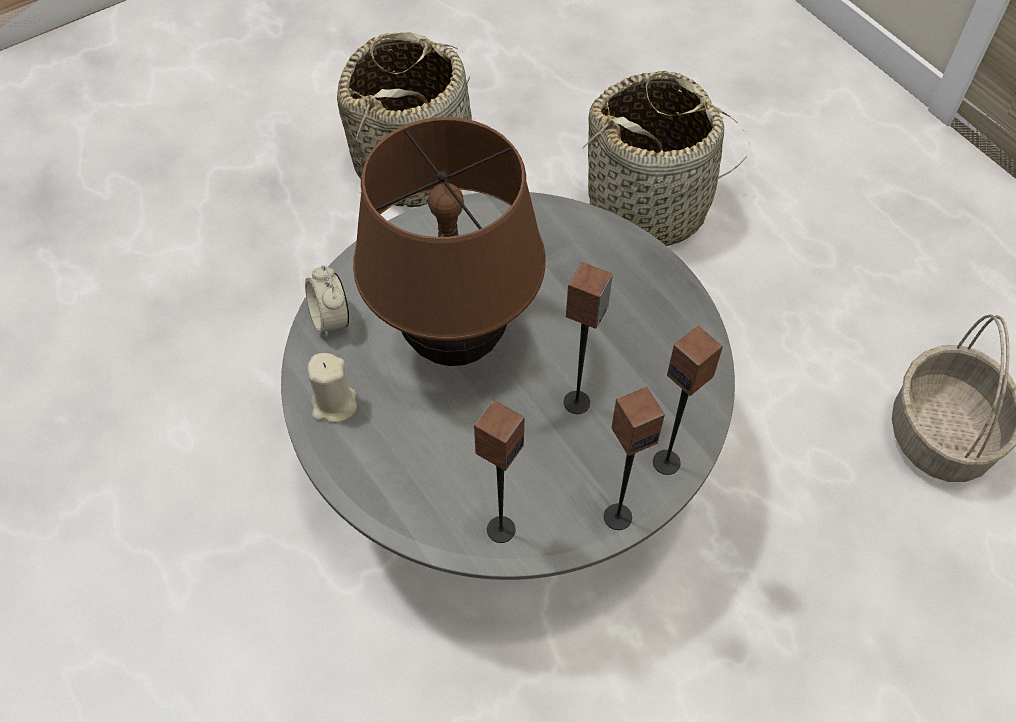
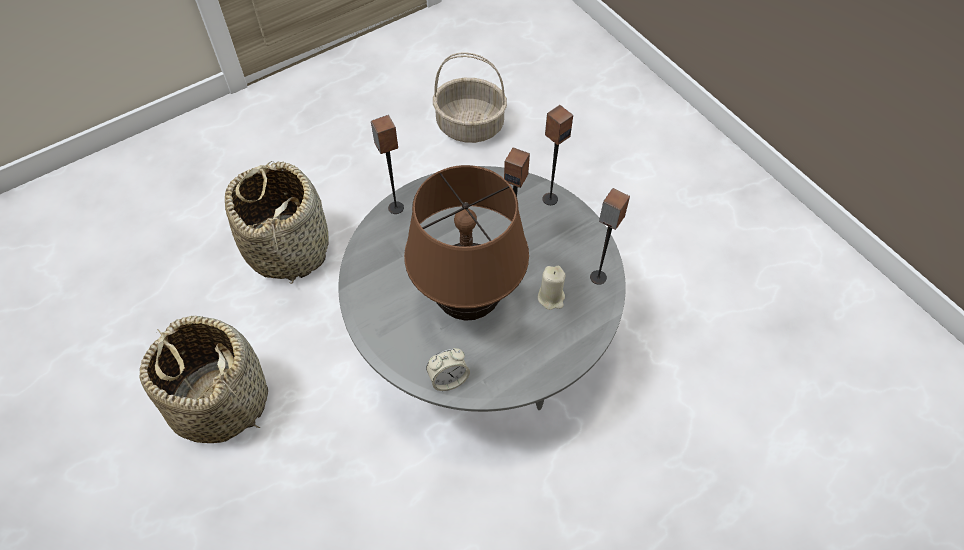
camera: 90 degrees left, 0 degrees up
beige candle [308,353,357,423] -> beige candle moved to [538,266,565,310]
speaker [604,386,665,530] -> speaker moved to [371,115,404,214]

